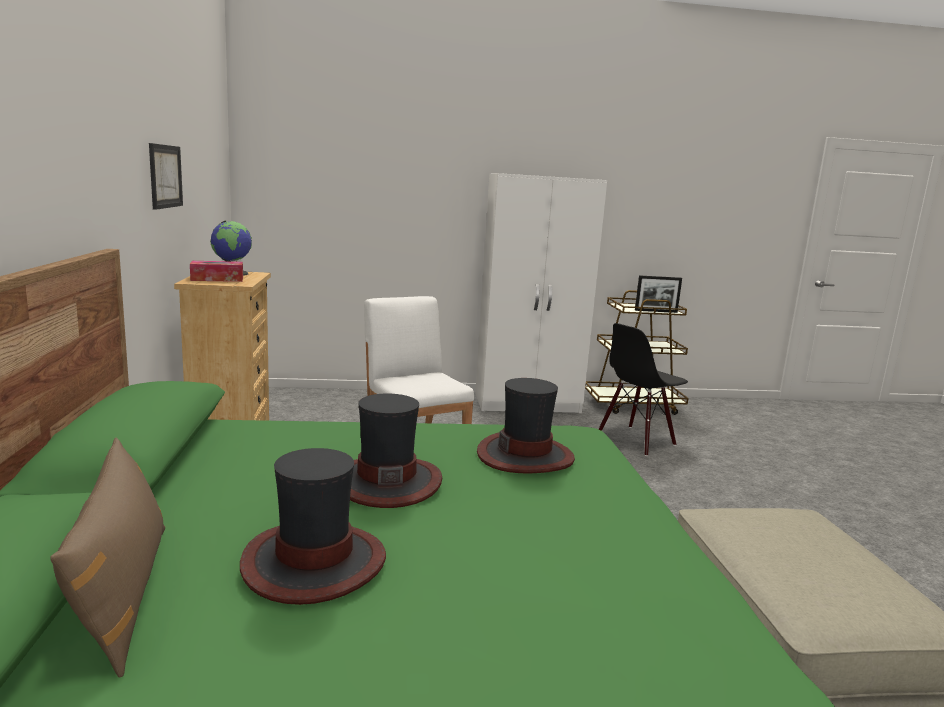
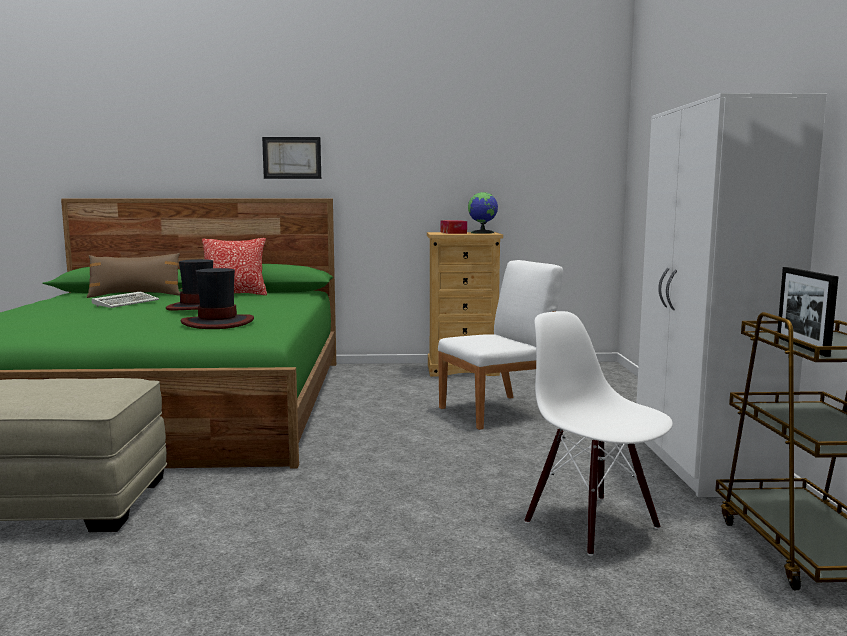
camera: 95 degrees right, 5 degrees down
picture [149,143,183,210] -> picture moved to [262,137,321,179]
hat [240,448,386,605] -> keyboard [92,291,159,308]
black chair [599,323,688,456] -> white chair [525,311,673,556]
none -> pillow [202,238,267,295]

